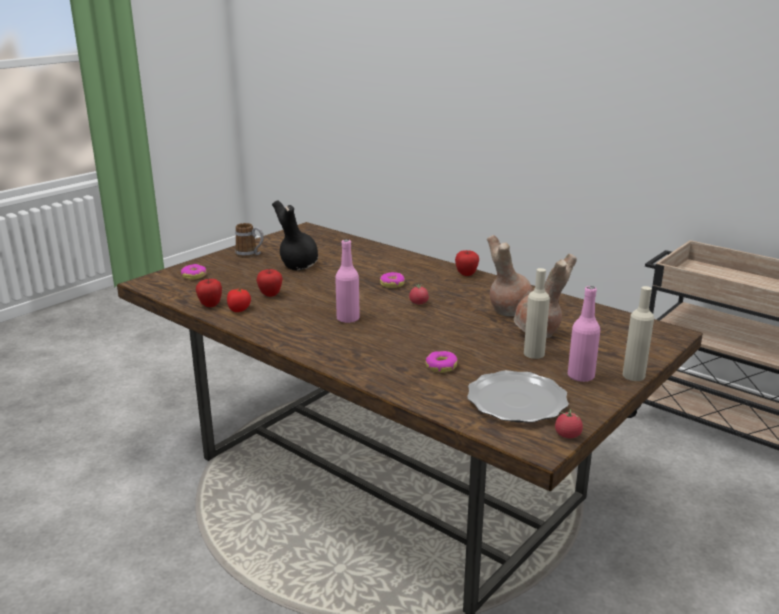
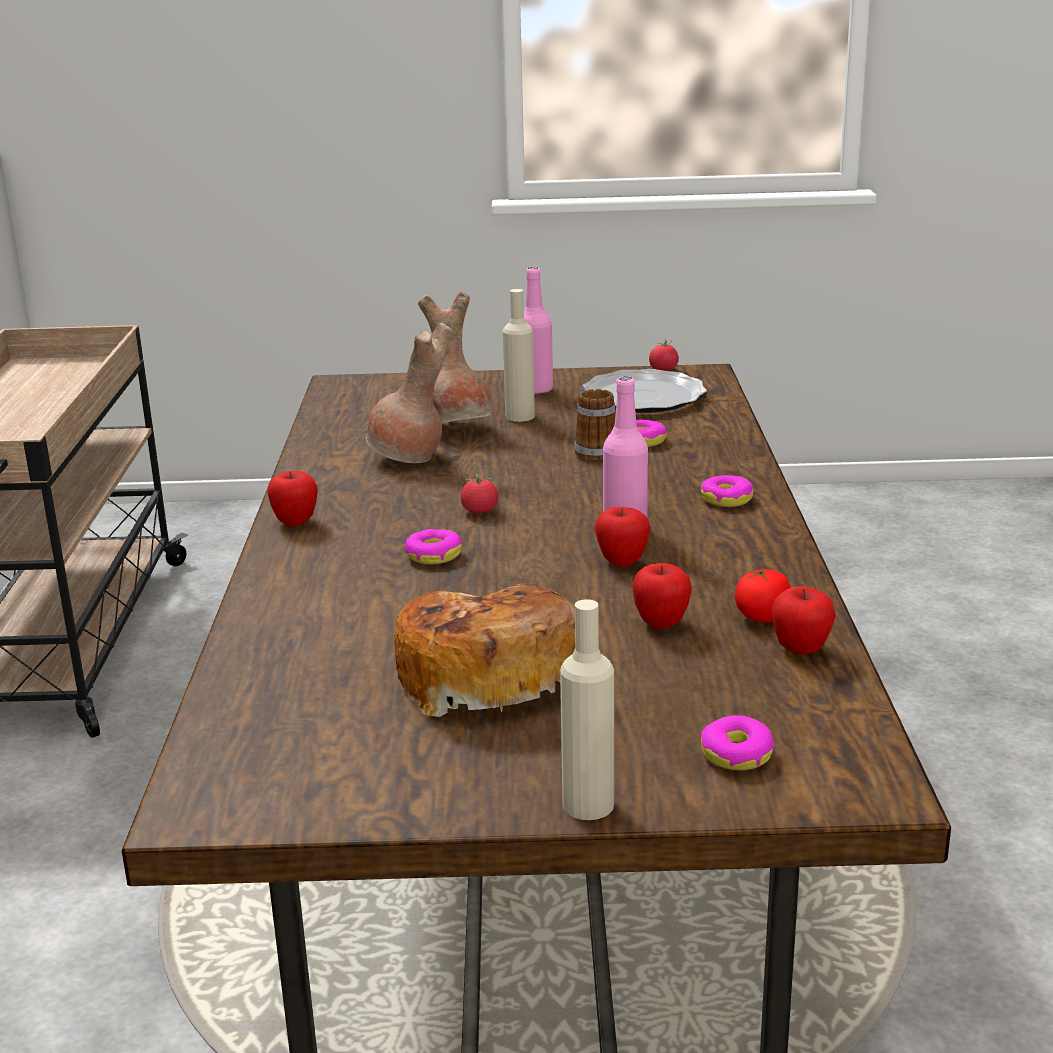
camera: 130 degrees left, 0 degrees up
mug [235,223,264,258] -> mug moved to [574,385,615,461]
black vase [272,200,318,270] -> bread [394,583,575,717]
beige bottle [623,286,654,381] -> beige bottle moved to [560,599,614,820]
none -> apple [594,507,651,567]
none -> donut [701,475,753,507]

